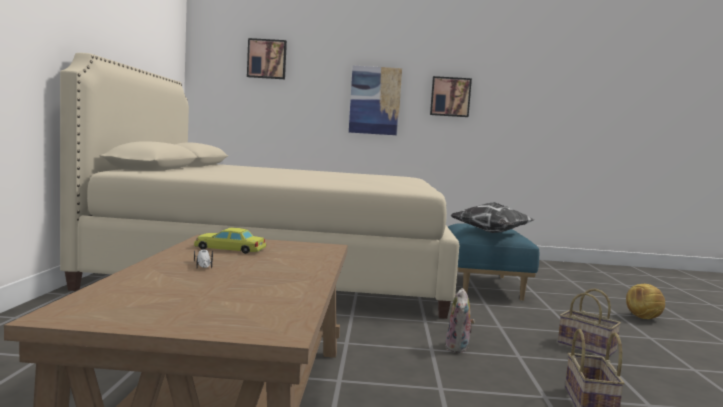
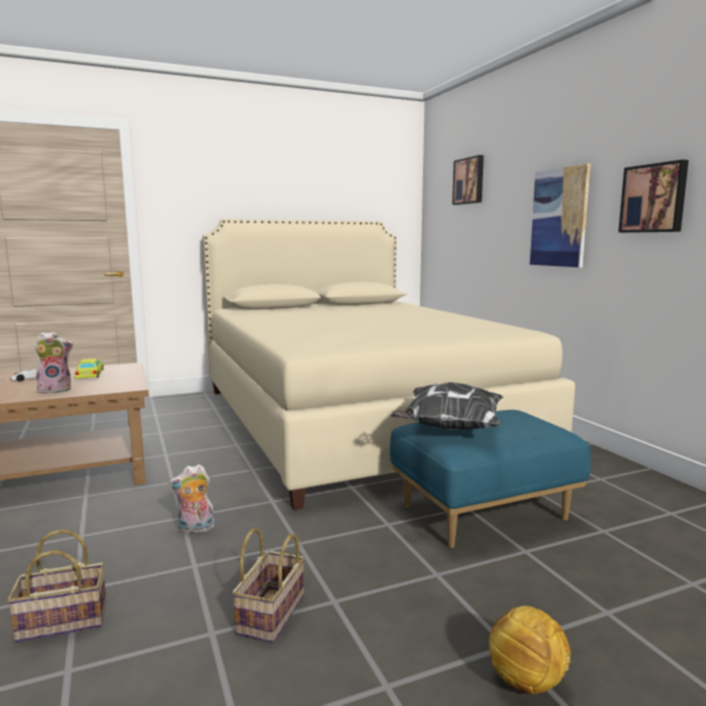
camera: 65 degrees right, 5 degrees up
none -> plush toy [35,332,73,394]

